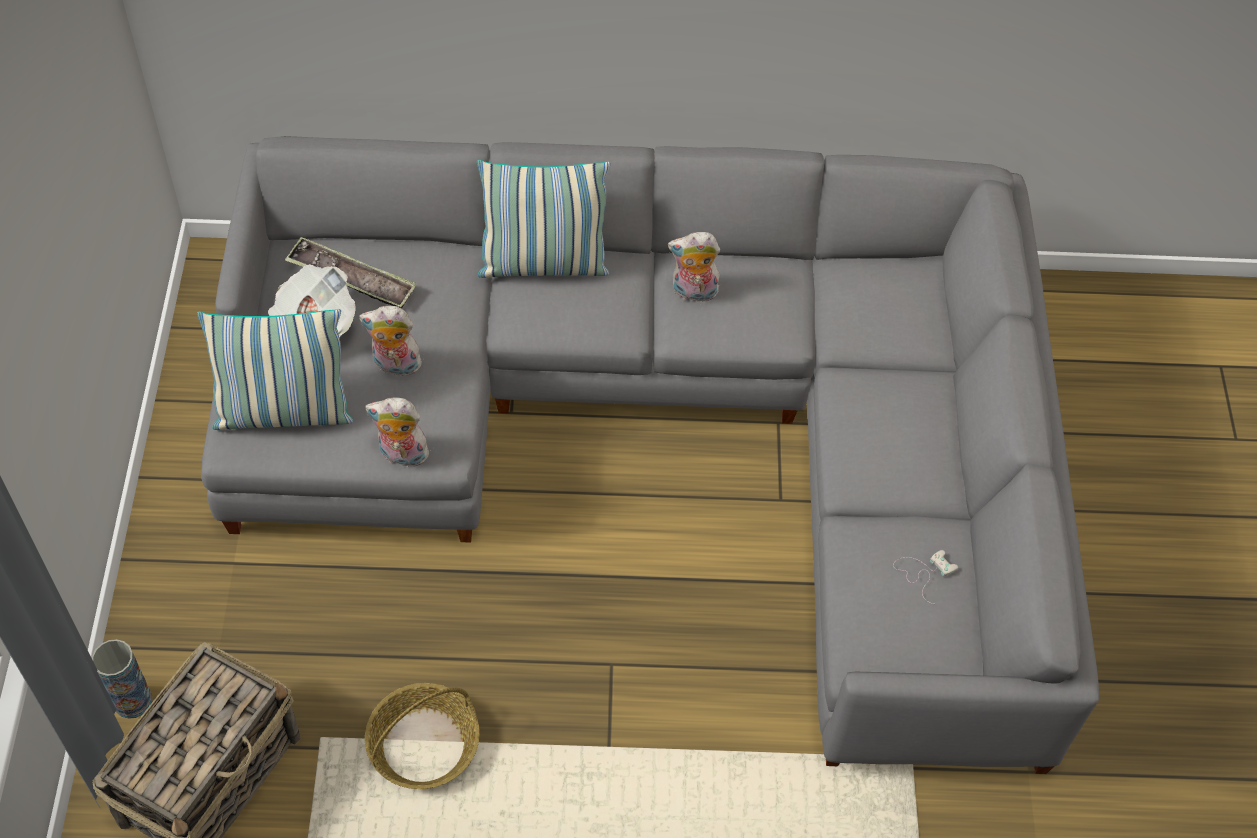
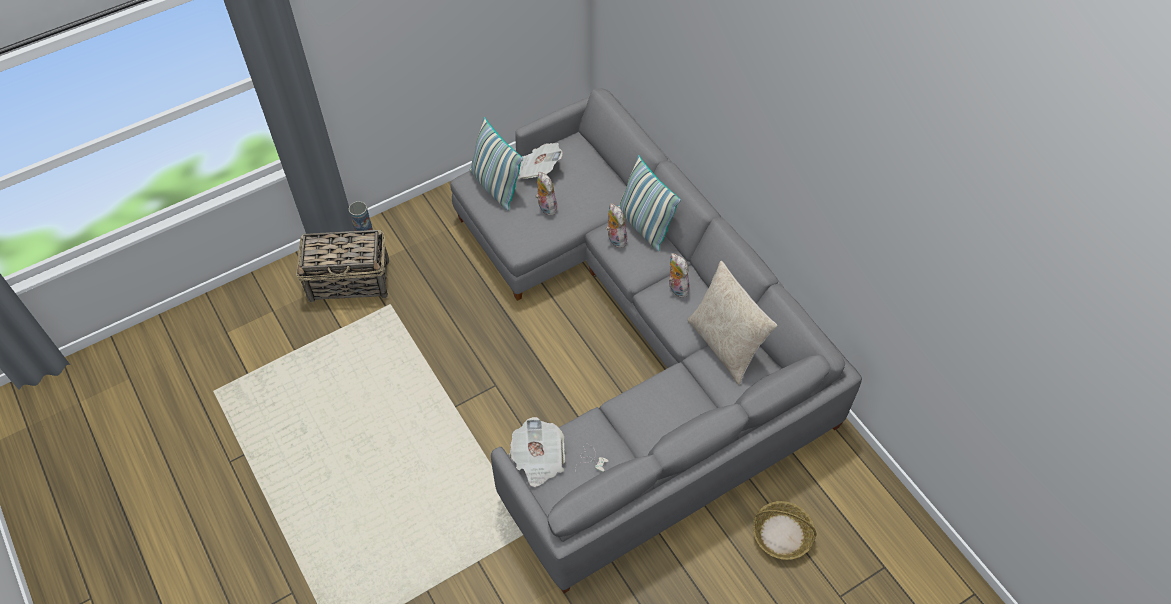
camera: 60 degrees right, 0 degrees up
tray [285,237,417,308] -> none
plush toy [365,397,431,467] -> plush toy moved to [606,203,627,248]
basket [365,683,480,789] -> basket moved to [753,501,816,560]
none -> newspaper [510,417,565,487]
none -> beige pillow [687,261,777,385]

